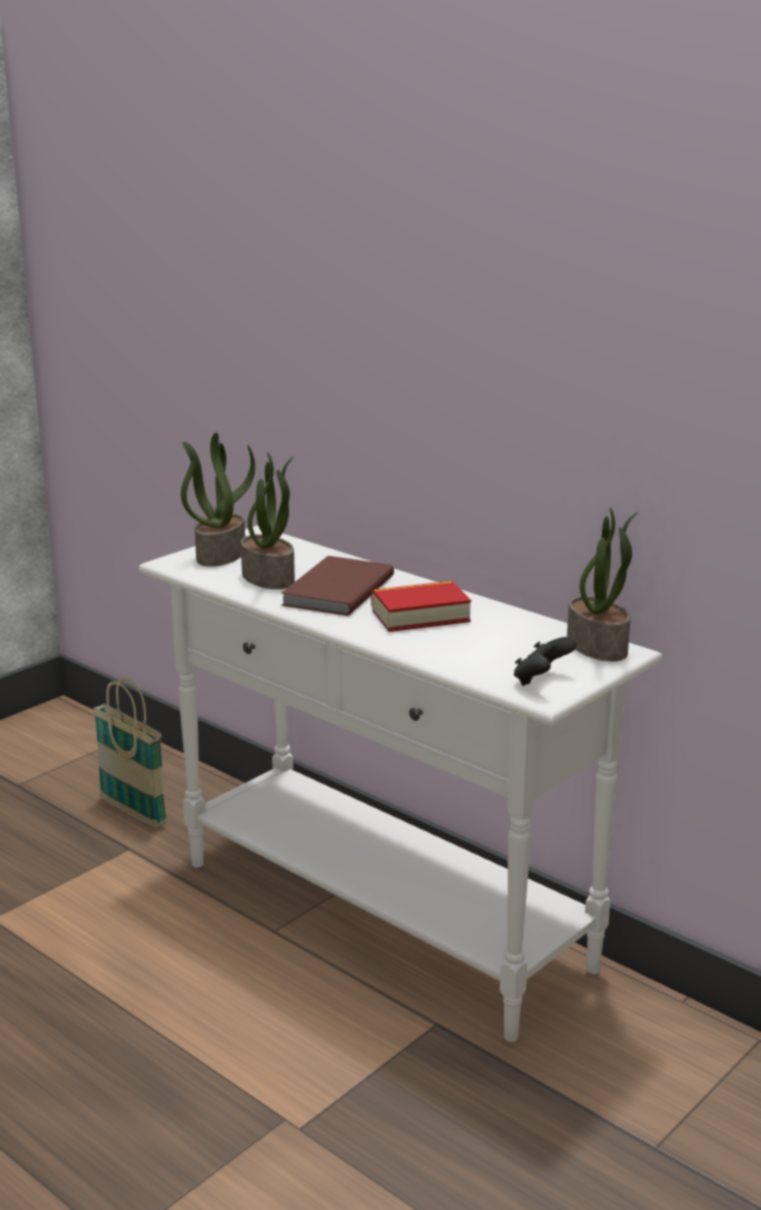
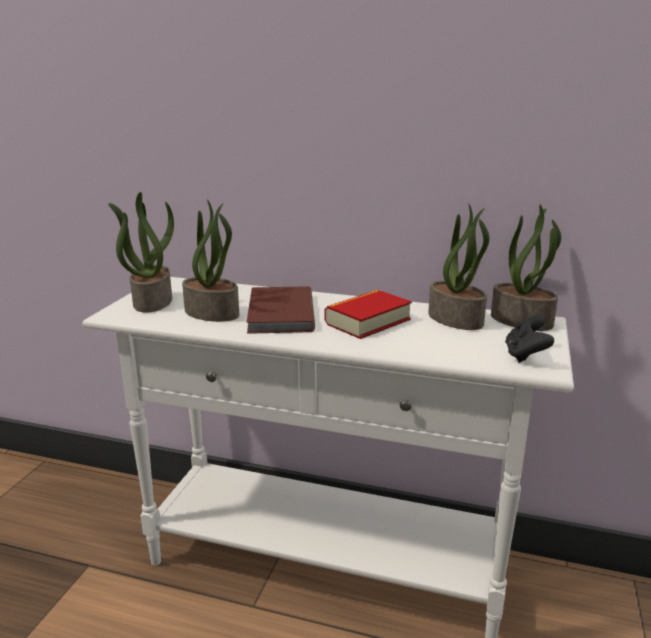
camera: 25 degrees left, 0 degrees up
basket [94,677,167,828] -> none
none -> potted plant [428,204,489,330]

